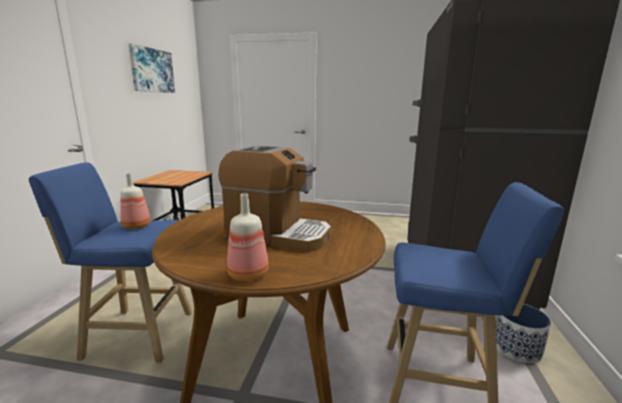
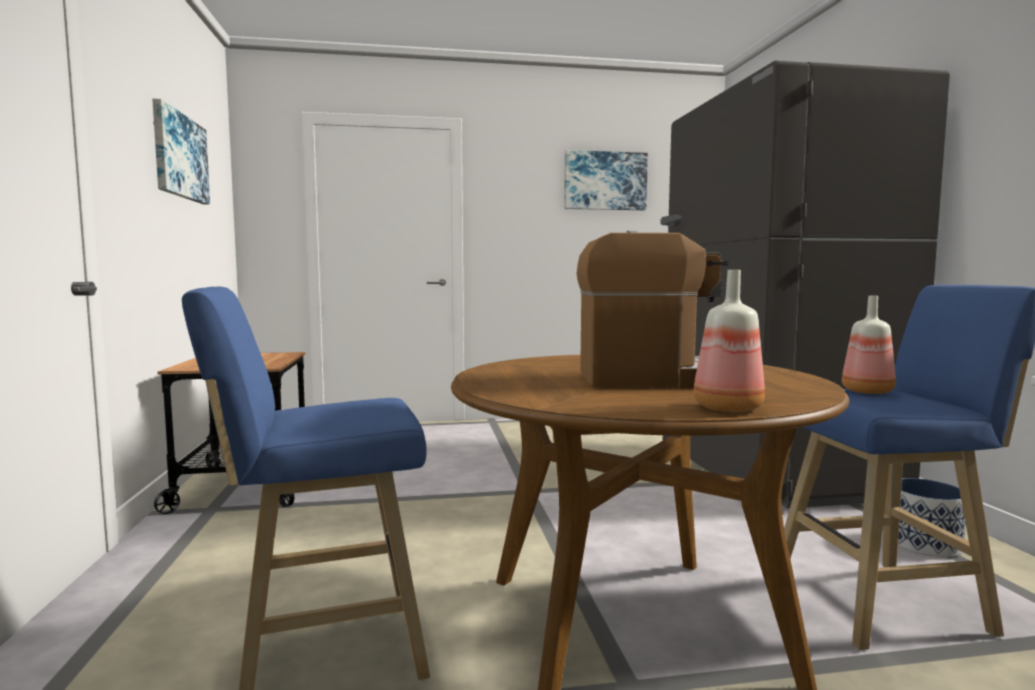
camera: 20 degrees left, 10 degrees down
bottle [120,173,151,229] -> bottle moved to [842,296,896,394]
none -> picture [564,150,648,210]

